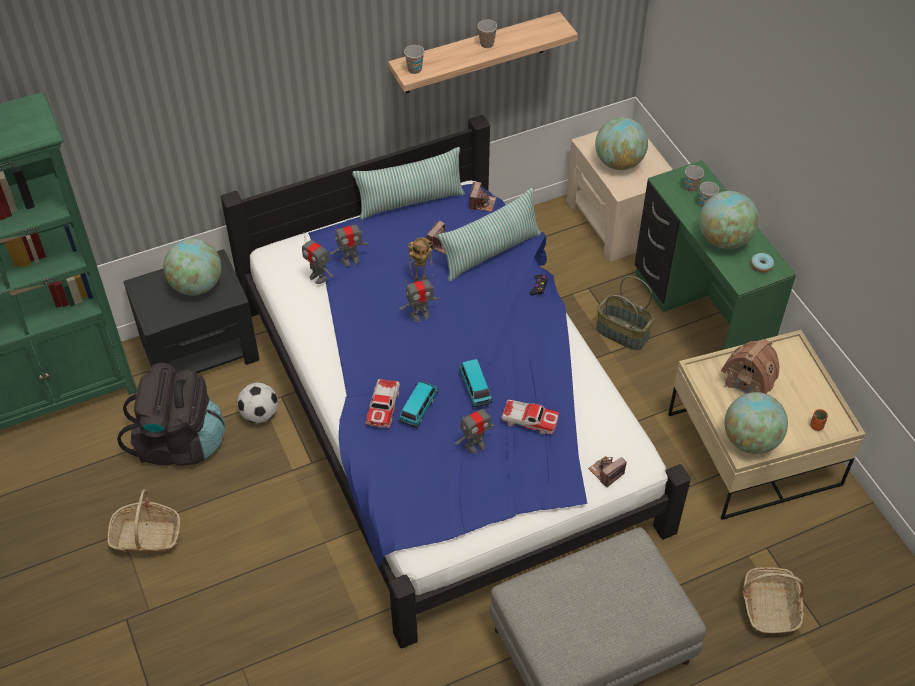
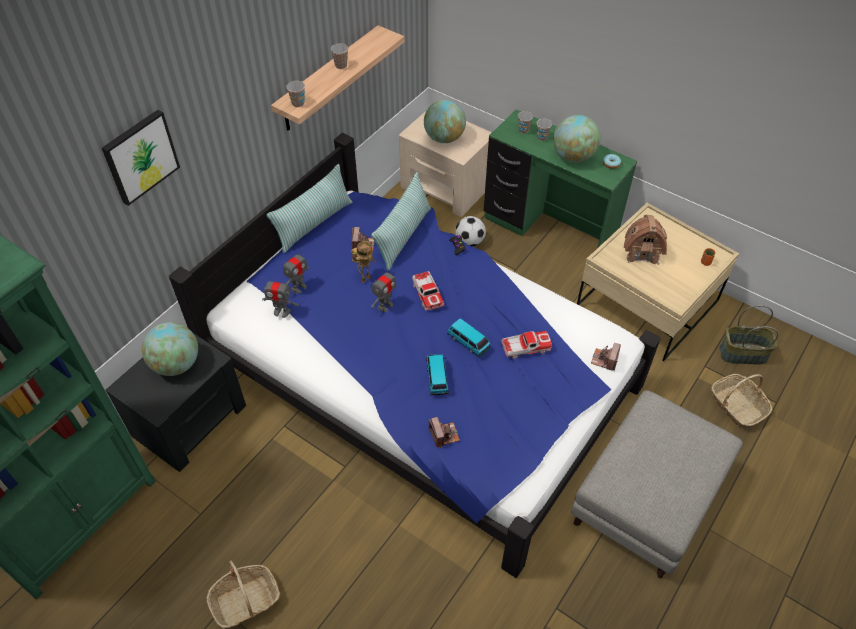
camera: 30 degrees left, 0 degrees up
black backpack [117,363,225,466] -> none
football [237,382,278,423] -> football moved to [455,216,486,247]
toy car [366,379,400,428] -> toy car moved to [412,271,445,310]
toy robot [455,404,495,453] -> none
camera [469,182,496,212] -> camera moved to [429,417,460,448]
basket [596,276,654,350] -> basket moved to [719,305,779,364]
globe [725,392,788,454] -> none
none -> picture [102,110,180,206]

